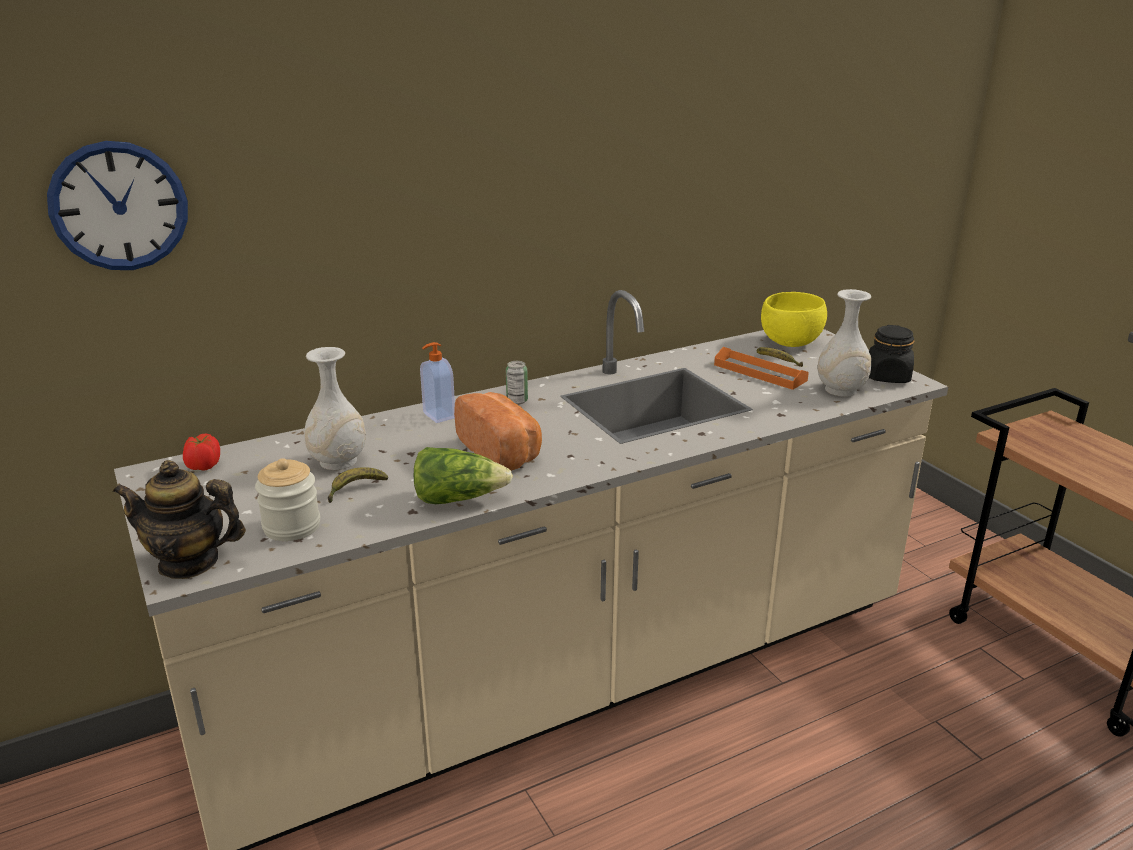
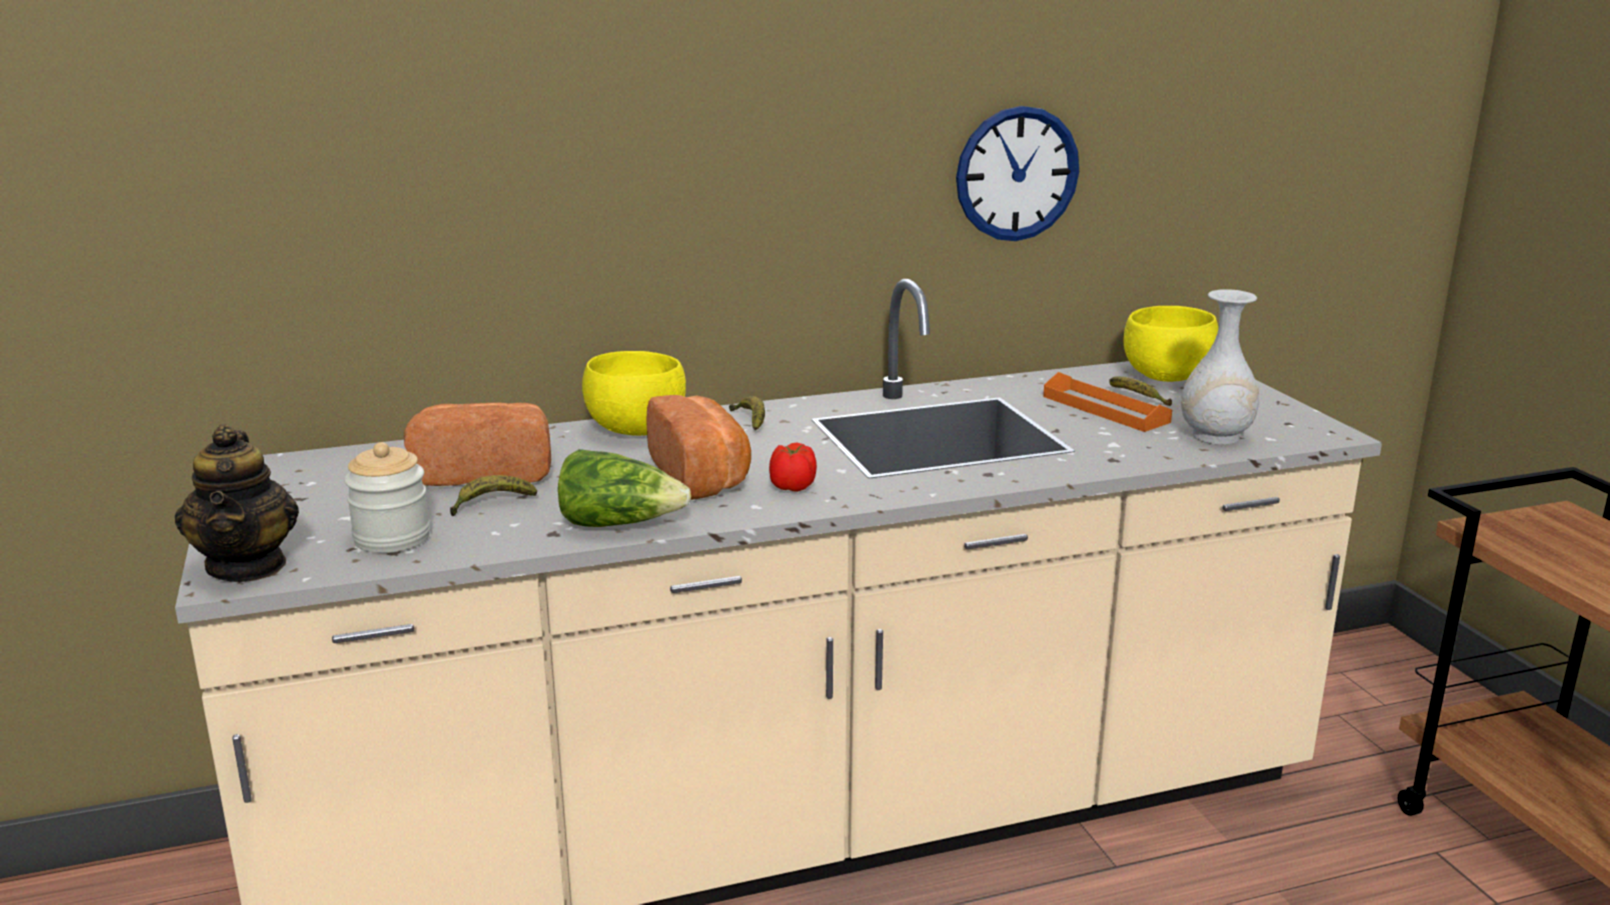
camera: 10 degrees right, 5 degrees down
wall clock [47,141,188,270] -> wall clock moved to [956,106,1079,241]
teapot [113,460,246,579] -> teapot turned 120 degrees counterclockwise [175,424,299,582]
tomato [183,433,220,470] -> tomato moved to [769,443,817,492]
white vase [304,347,366,470] -> bread [404,403,551,486]
soap dispenser [420,342,455,423] -> yellow bowl [582,351,686,436]
can [506,361,528,405] -> banana [729,396,765,430]
black jar [869,325,914,383] -> none

